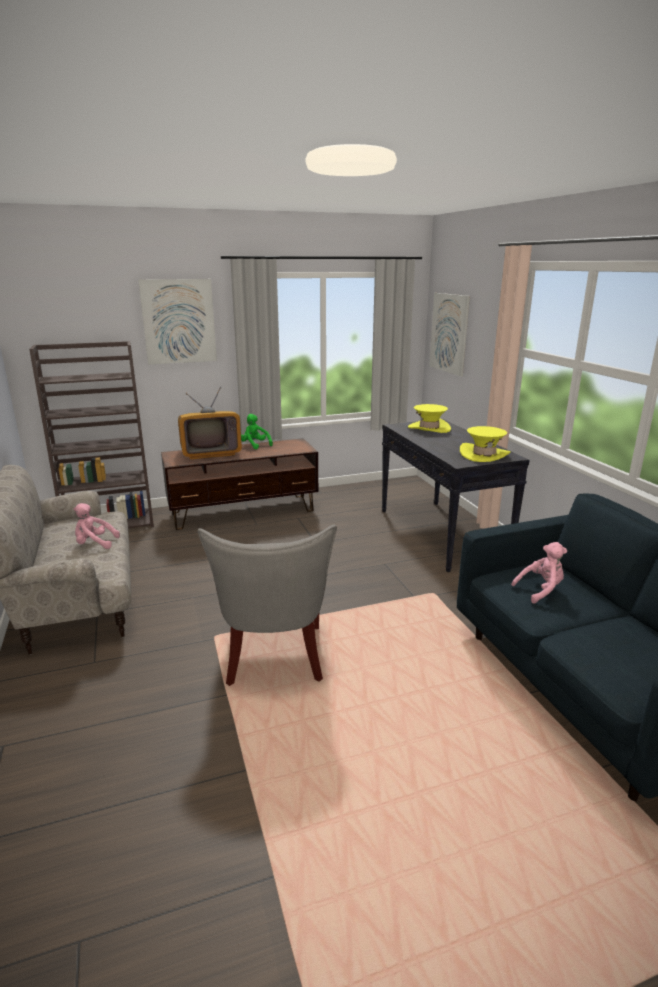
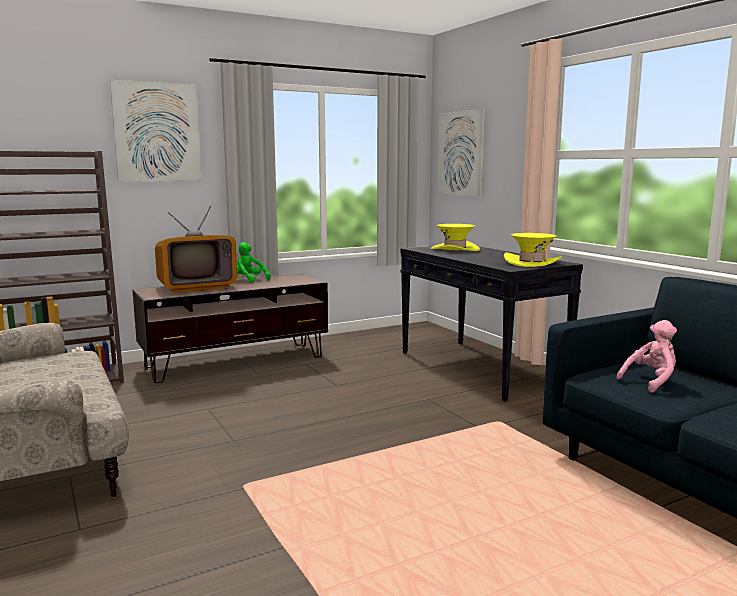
camera: 10 degrees left, 10 degrees down
pink plush toy [74,503,120,549] -> none
grey armchair [198,525,337,686] -> none

